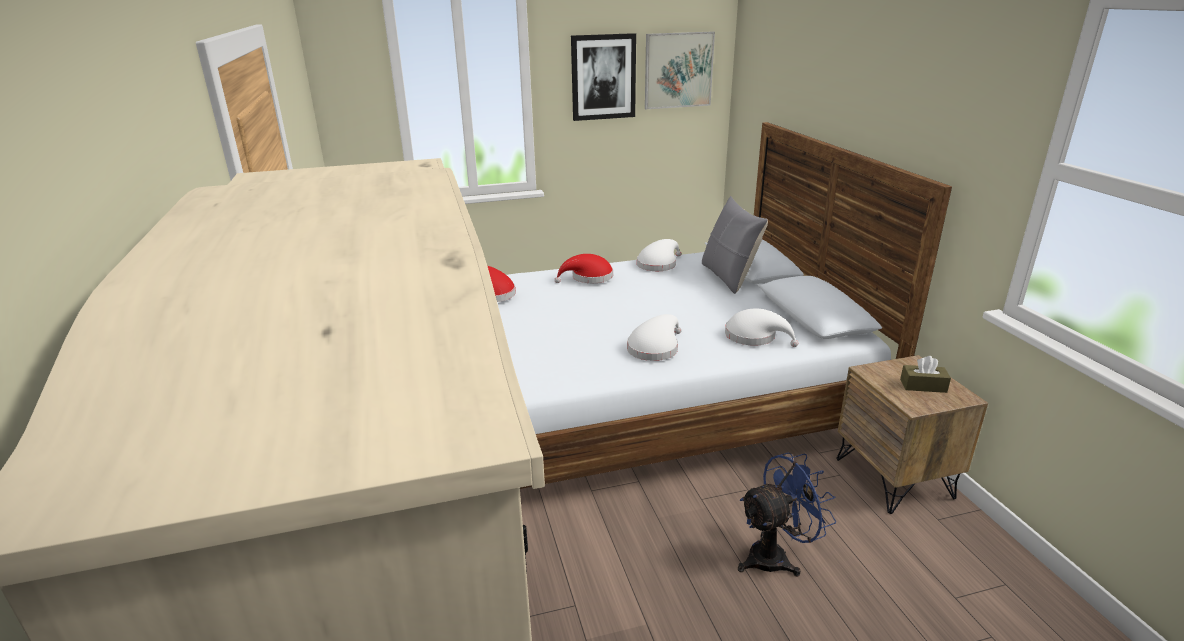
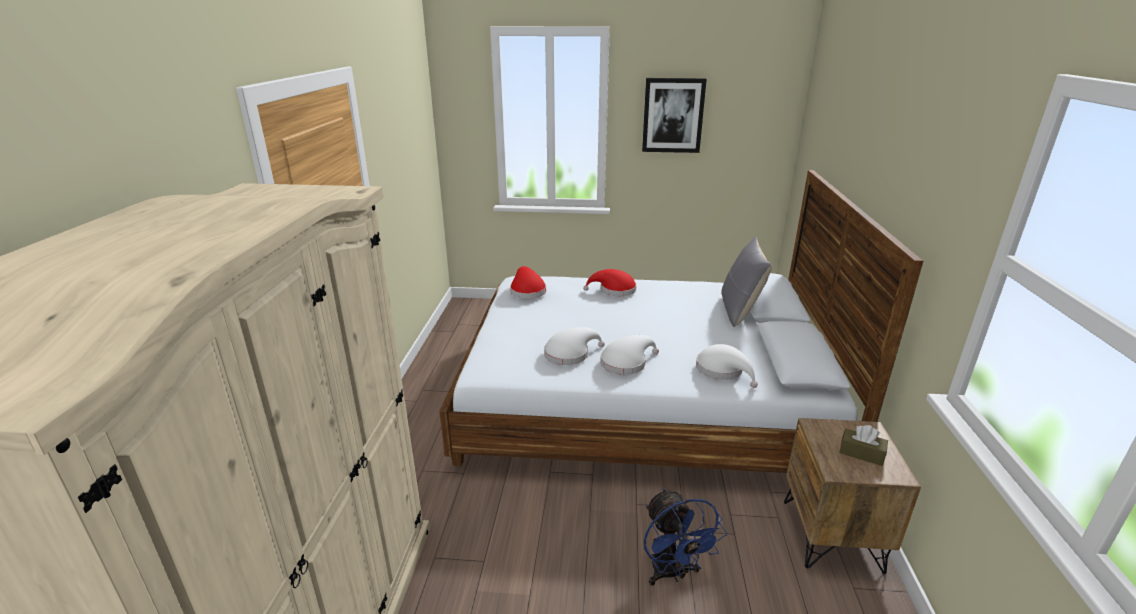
camera: 20 degrees right, 0 degrees up
white hat [637,239,681,271] -> white hat moved to [544,327,605,365]
picture [645,32,715,109] -> none
blue fan [738,452,836,576] -> blue fan turned 75 degrees clockwise [644,487,727,586]

